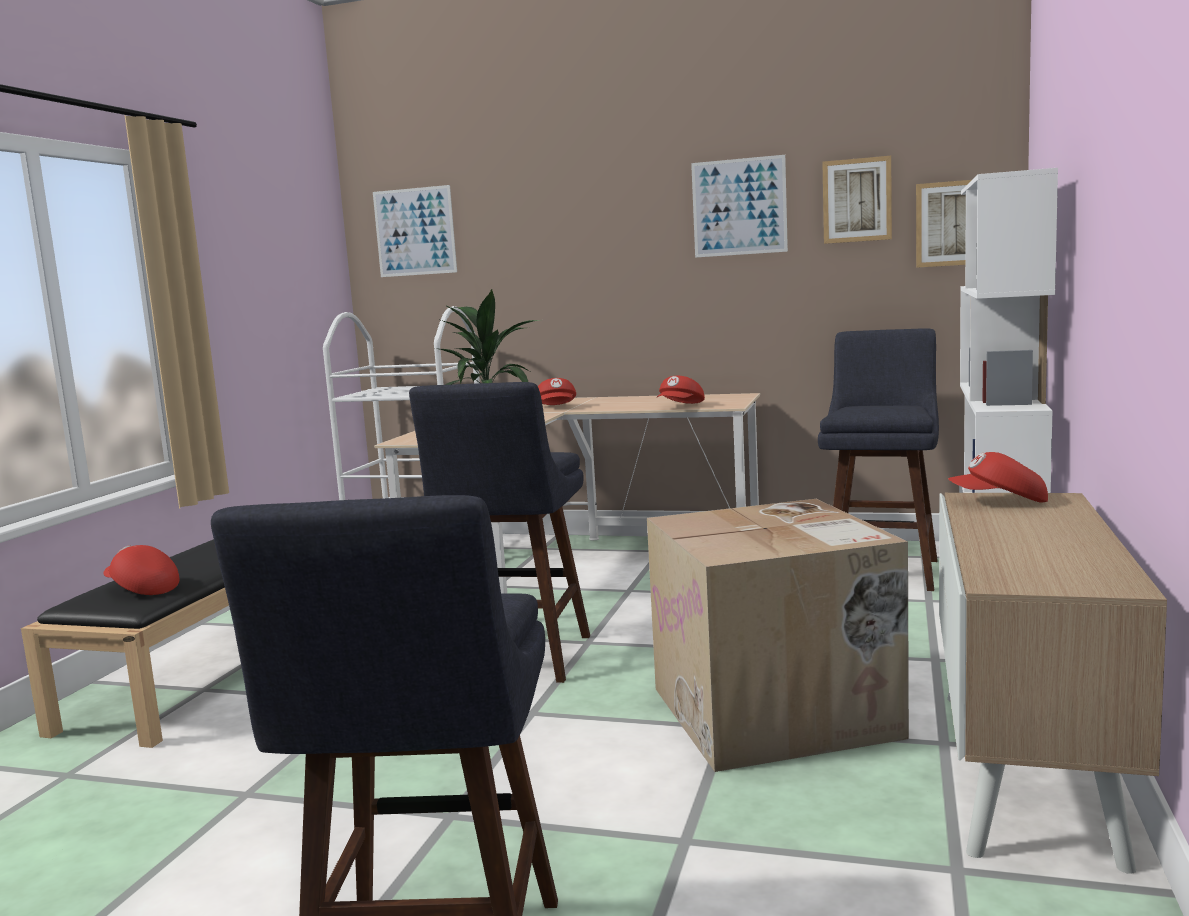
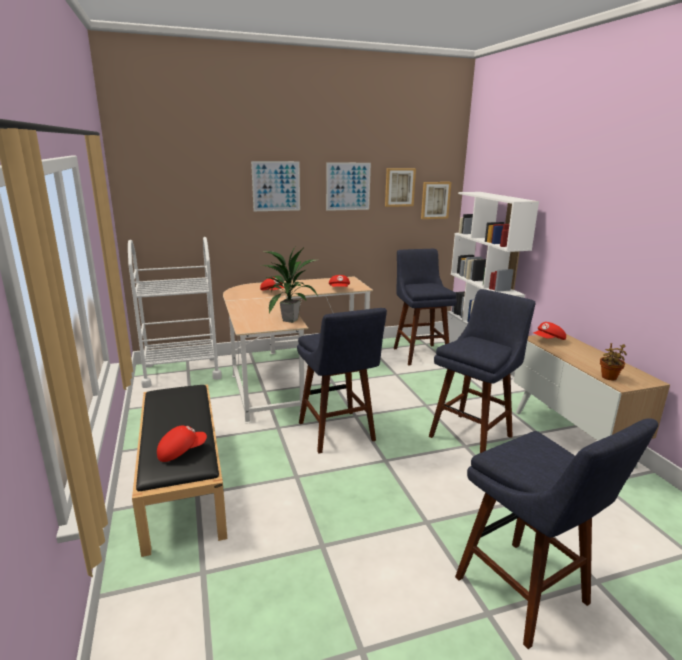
camera: 35 degrees left, 10 degrees up
red cap [103,545,180,595] -> red cap turned 150 degrees clockwise [157,426,207,462]
picture [373,185,457,277] -> picture moved to [251,161,300,211]
cardboard box [647,499,909,772] -> blue stool [429,289,535,453]
none -> potted plant [600,343,627,380]

